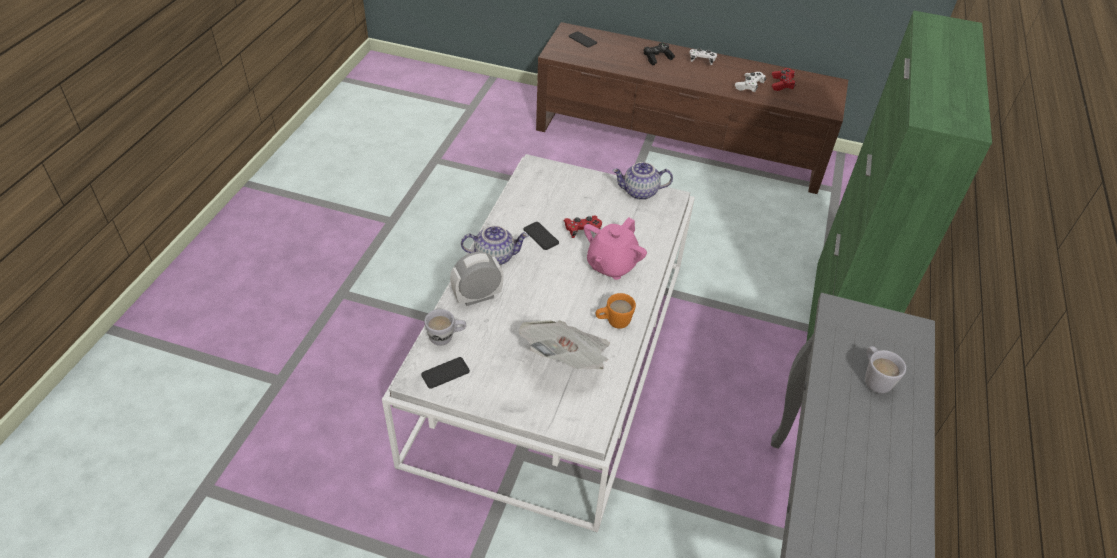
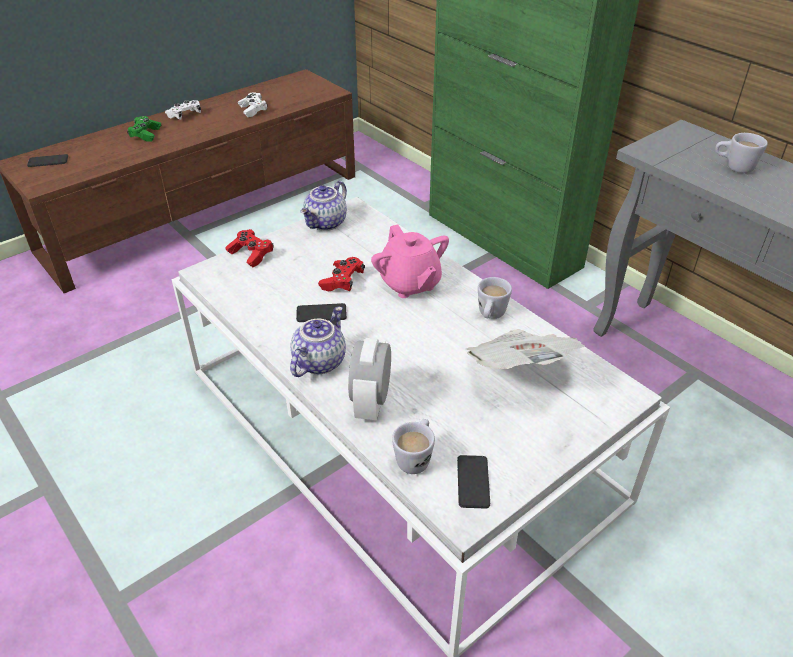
camera: 55 degrees left, 5 degrees down
orange mug [596,293,636,329] -> white mug [478,277,512,319]
black game controller [644,42,675,65] -> green game controller [127,116,161,142]
red game controller [772,68,796,91] -> red game controller moved to [226,229,273,267]

